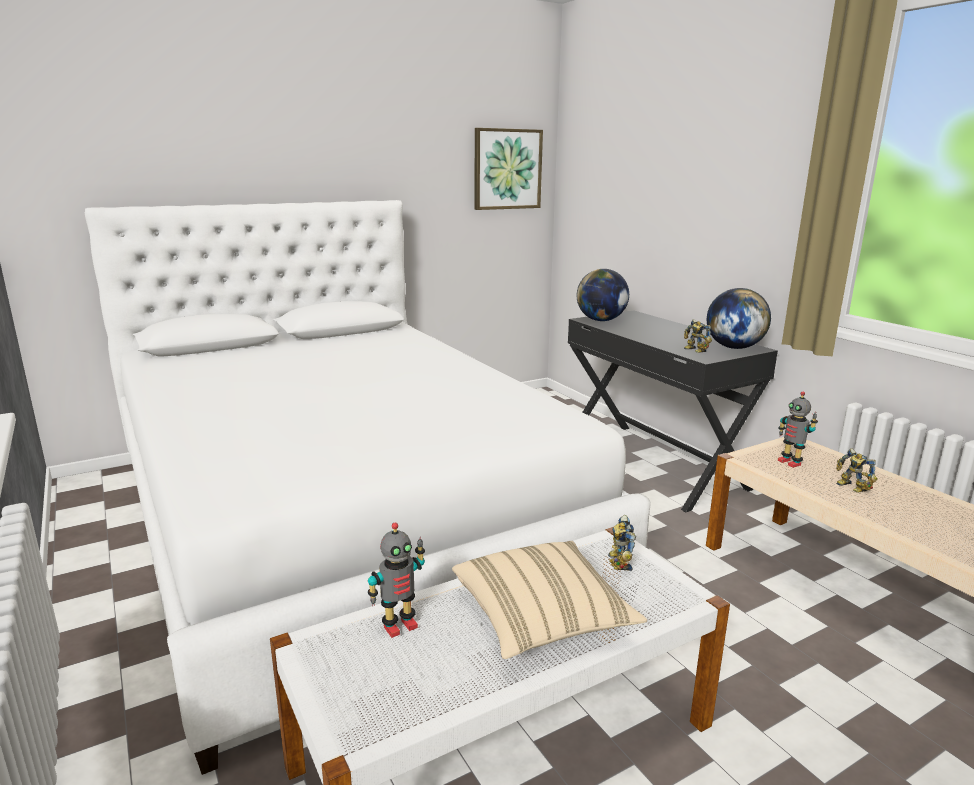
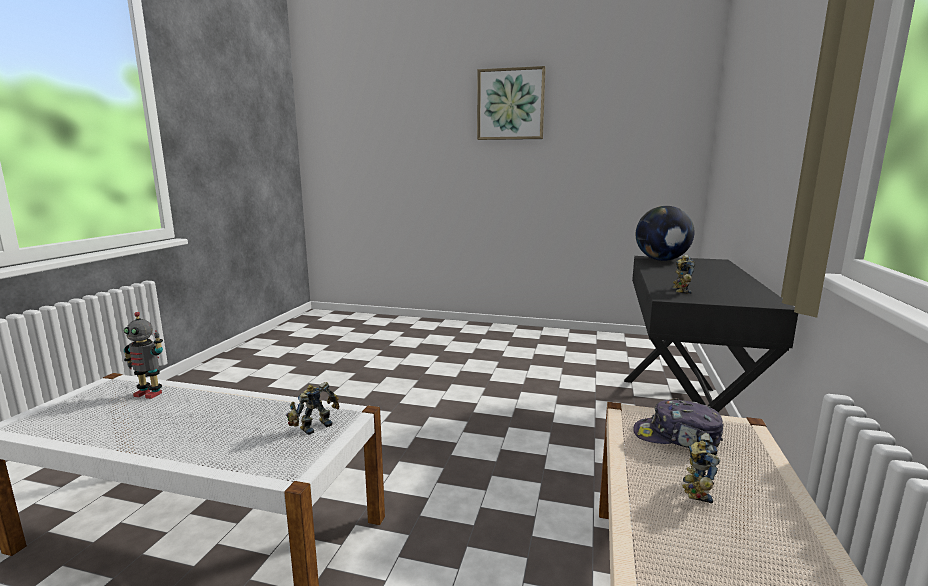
camera: 45 degrees right, 5 degrees down
white bed [84,200,651,775] -> none
beige pillow [452,541,647,659] -> none
picture [475,128,543,210] -> picture moved to [477,66,546,140]
globe [707,288,771,349] -> none
toy robot [778,392,818,468] -> cap [633,398,723,448]

